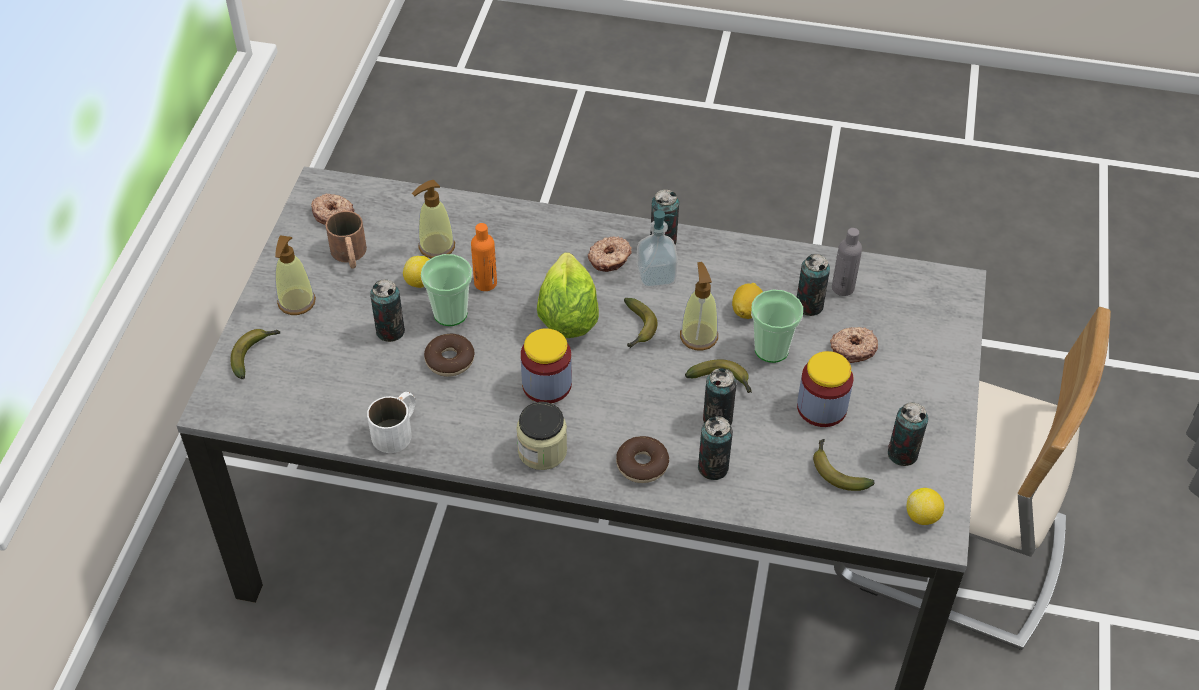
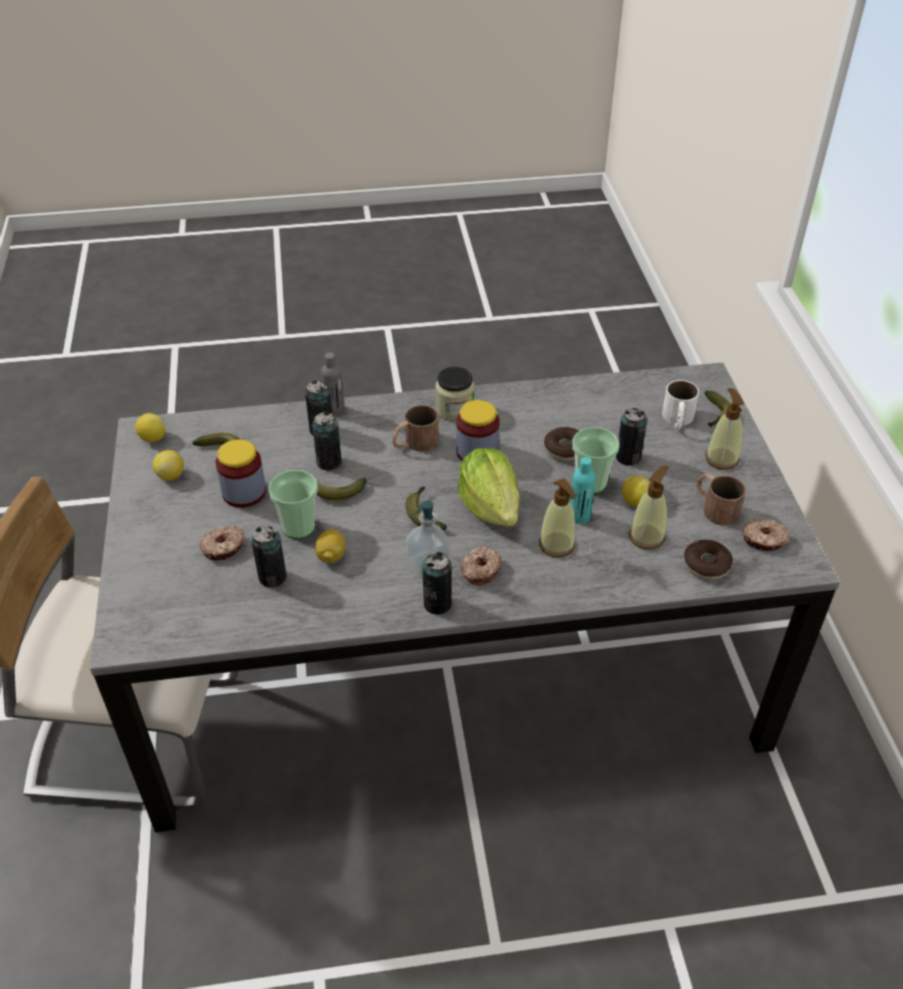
camera: 160 degrees right, 5 degrees down
white mug [367,392,416,453] -> white mug moved to [662,380,699,430]
orange bottle [471,223,497,291] -> turquoise bottle [570,457,596,524]
donut [616,436,669,483] -> donut moved to [684,540,733,580]
soap dispenser [680,262,718,351] -> soap dispenser moved to [539,478,576,558]
grey bottle [832,228,862,296] -> grey bottle moved to [321,352,345,417]
can [888,402,928,466] -> lemon [153,450,184,481]
none -> brown mug [392,405,439,452]

